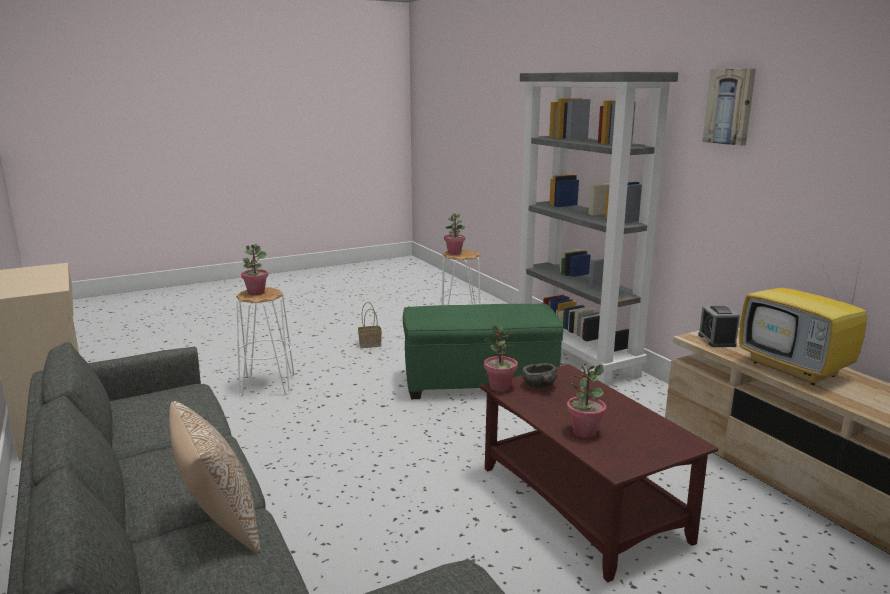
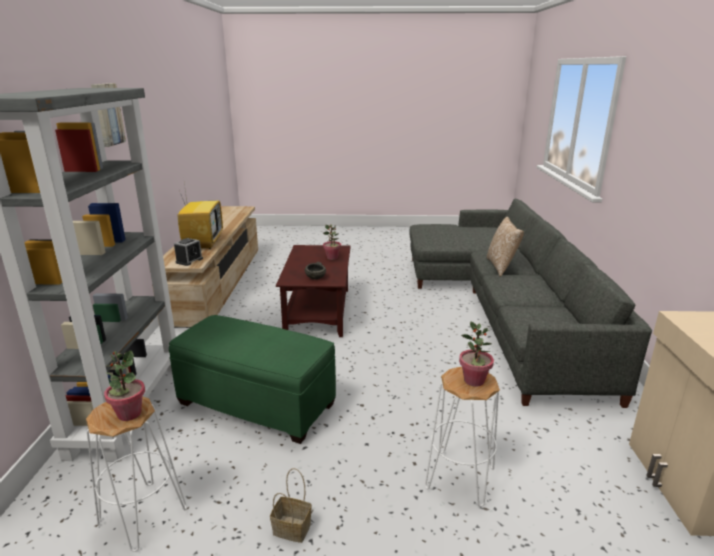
camera: 150 degrees left, 5 degrees up
potted plant [484,325,518,392] -> none

